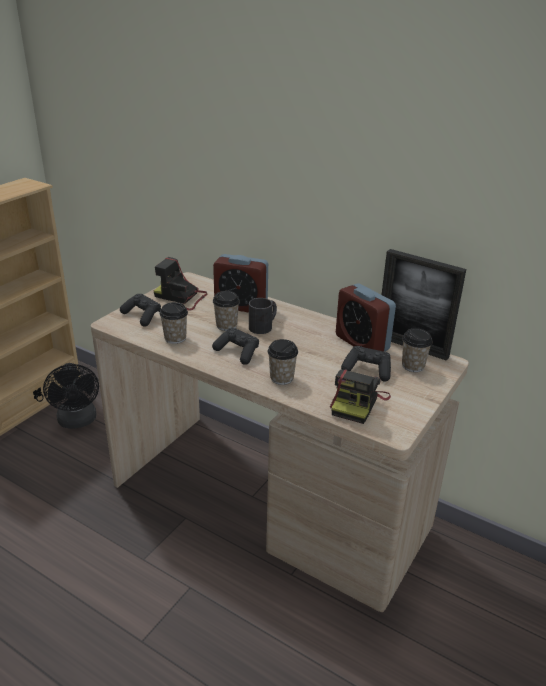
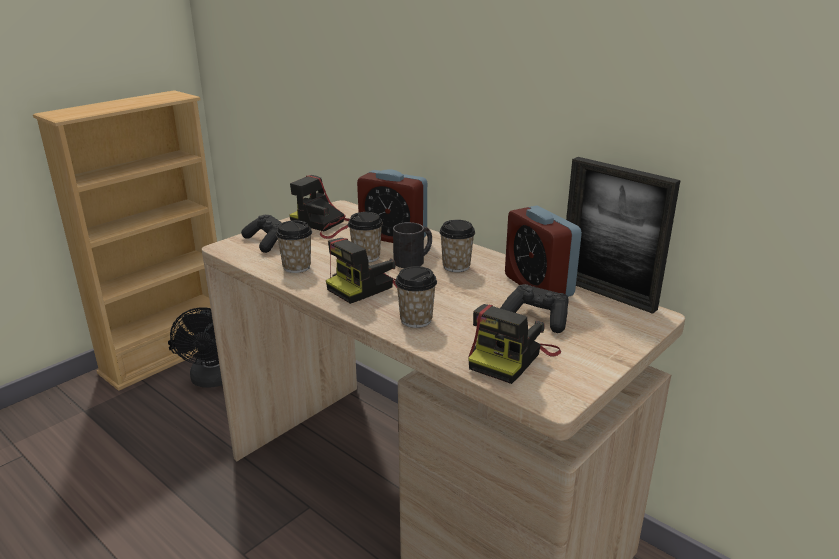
camera: 10 degrees right, 5 degrees down
black game controller [212,328,259,365] -> camera [326,238,397,304]
cup [402,328,433,372] -> cup moved to [439,220,475,272]

